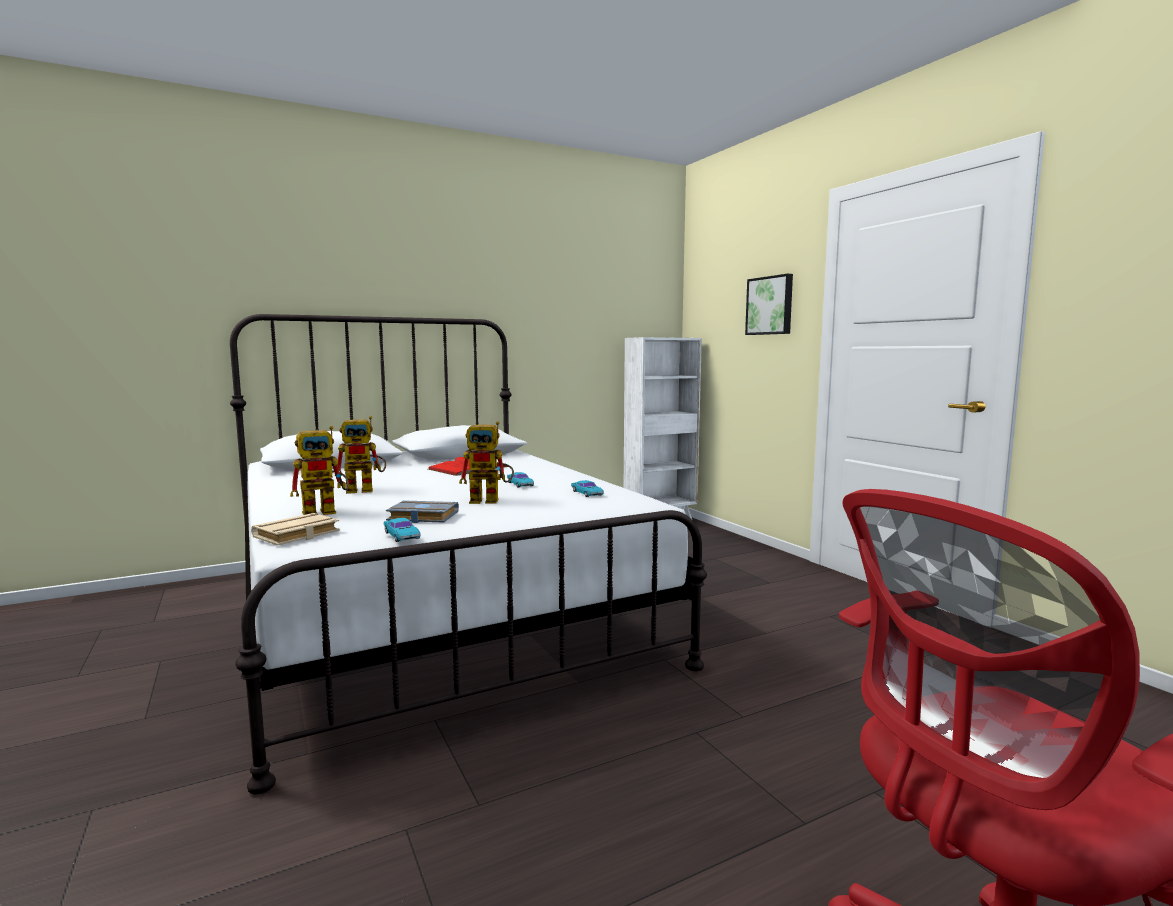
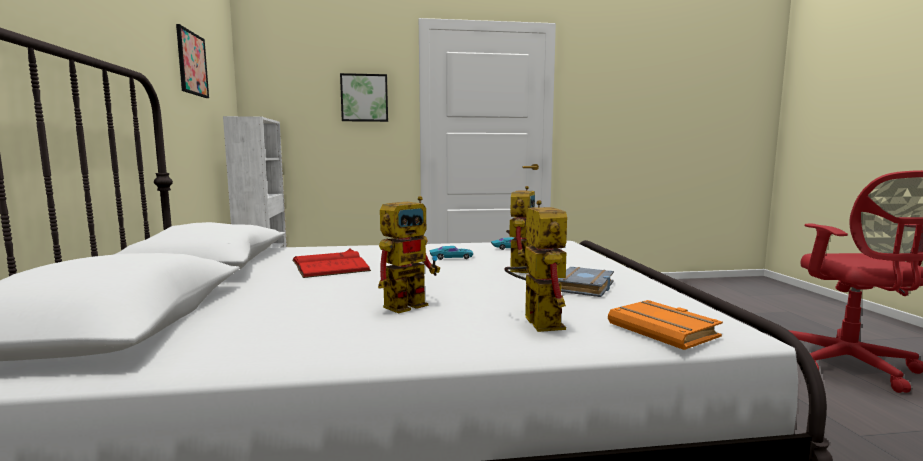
camera: 70 degrees left, 0 degrees up
beige book [251,513,340,546] -> orange book [608,300,723,350]
toy robot [337,416,386,494] -> toy robot turned 45 degrees clockwise [378,196,440,314]
turquoise toy car [384,518,421,542] -> none
none -> picture [176,24,209,98]

